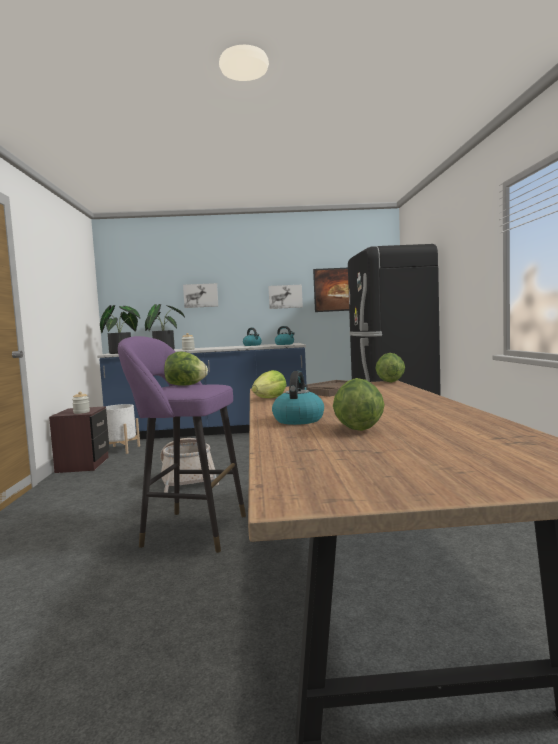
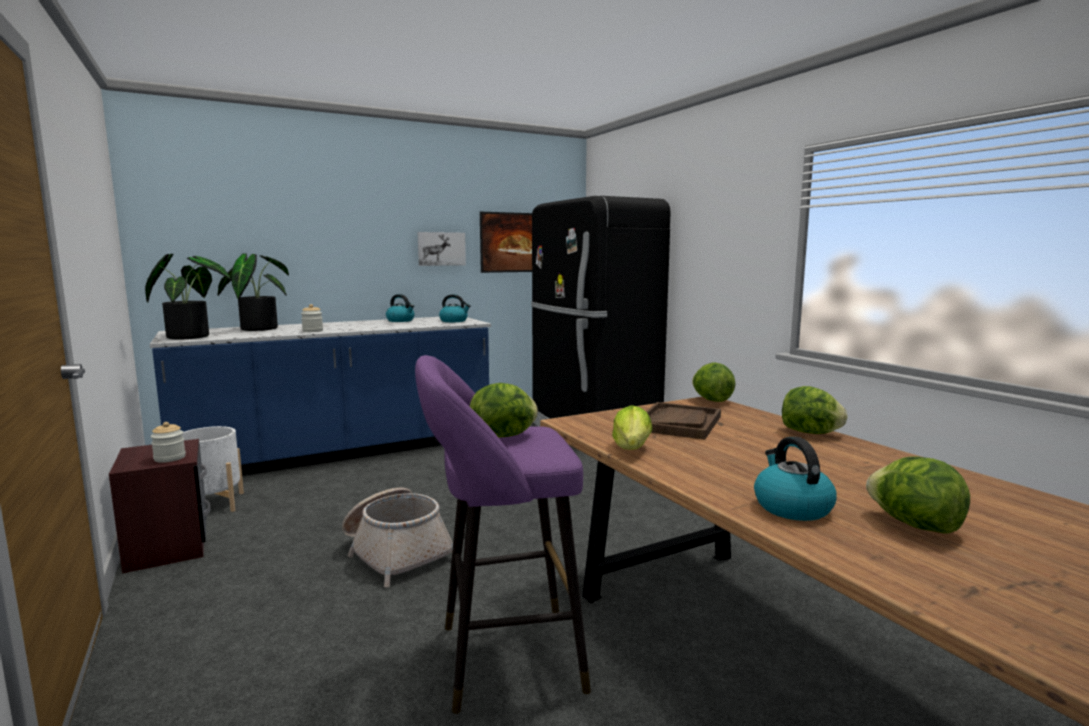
camera: 25 degrees left, 5 degrees up
picture [183,283,218,308] -> none
none -> lettuce [782,386,848,434]

